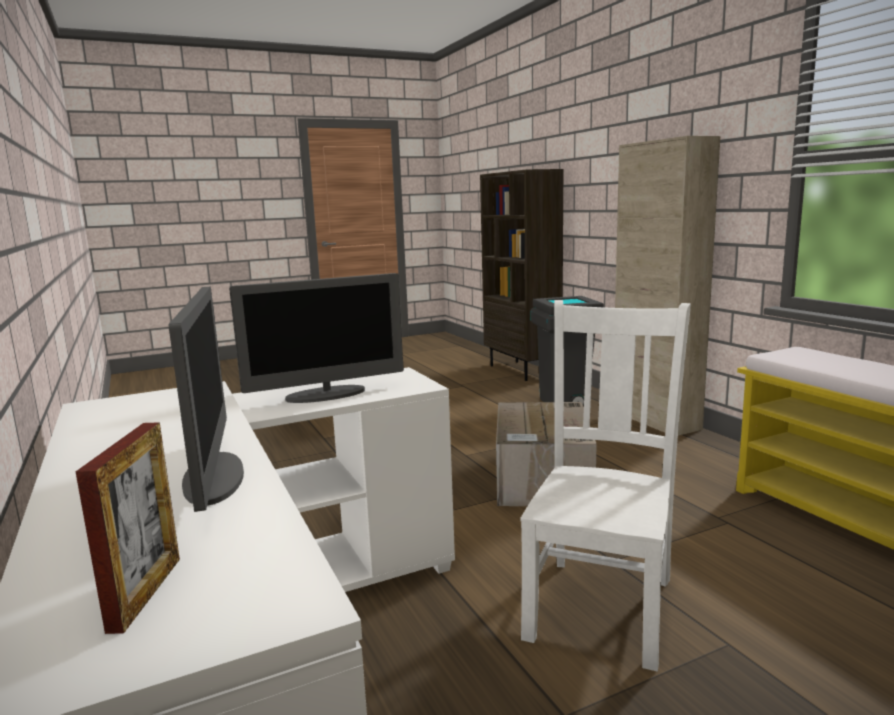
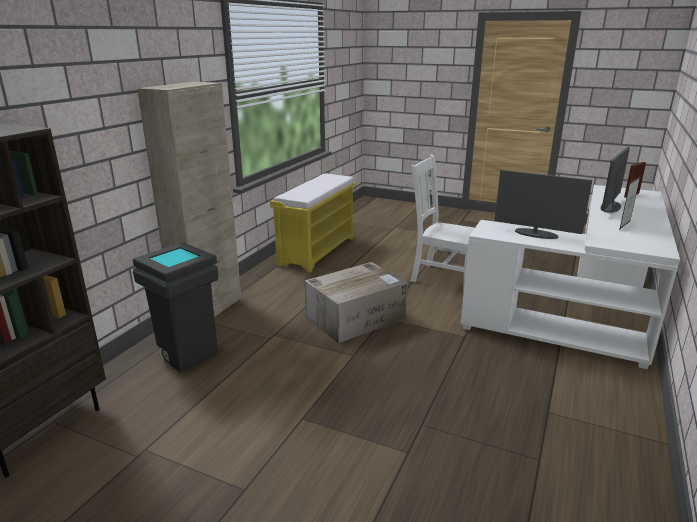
camera: 130 degrees left, 10 degrees up
white chair [520,300,691,671] -> white chair turned 45 degrees clockwise [411,154,475,293]
none -> picture frame [619,175,641,230]

